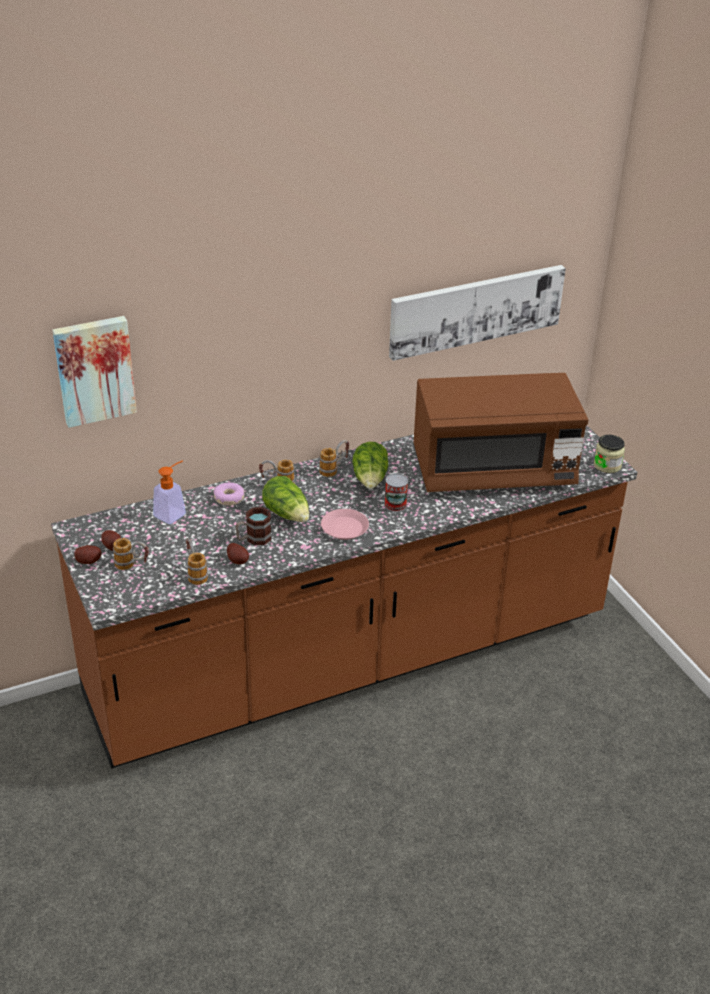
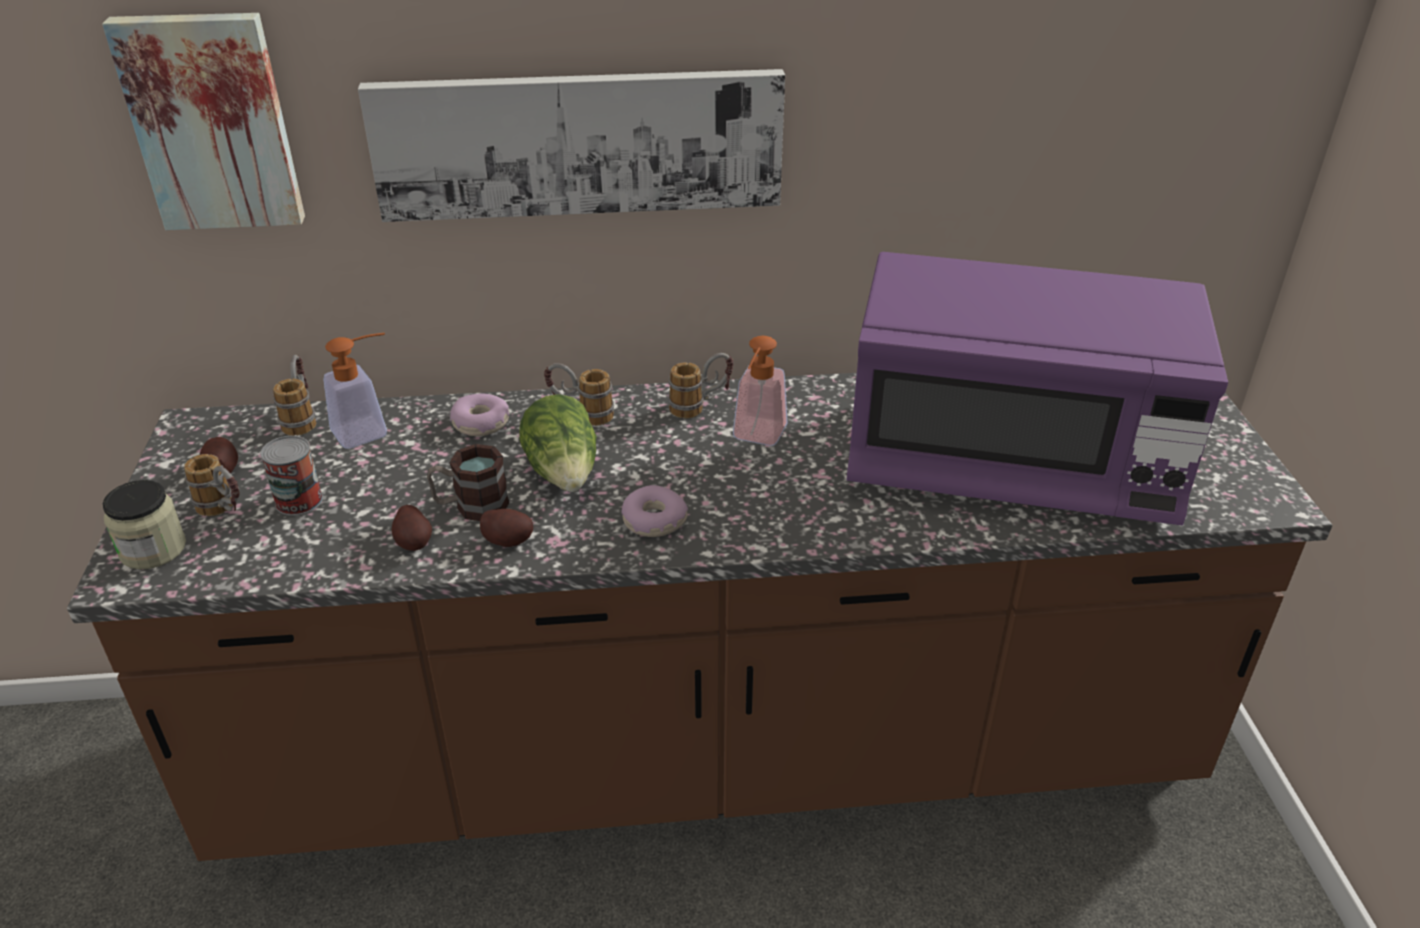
camera: 20 degrees right, 0 degrees up
potato [74,545,102,564] -> potato moved to [480,509,533,547]
mug [186,539,208,585] -> mug moved to [273,355,316,436]
pink plate [321,509,369,540] -> donut [621,485,688,537]
lettuce [352,442,389,489] -> soap dispenser [733,336,788,446]
can [385,473,408,512] -> can moved to [260,436,323,516]
picture [389,265,566,361] -> picture moved to [358,69,785,222]
brown microwave [414,373,588,492] -> purple microwave [847,252,1228,525]
jar [594,435,625,473] -> jar moved to [103,480,186,569]

